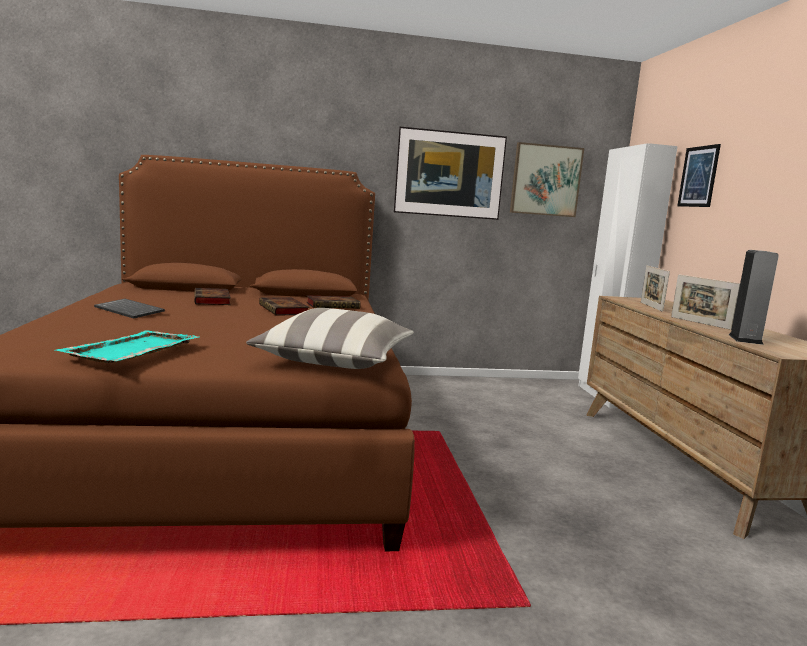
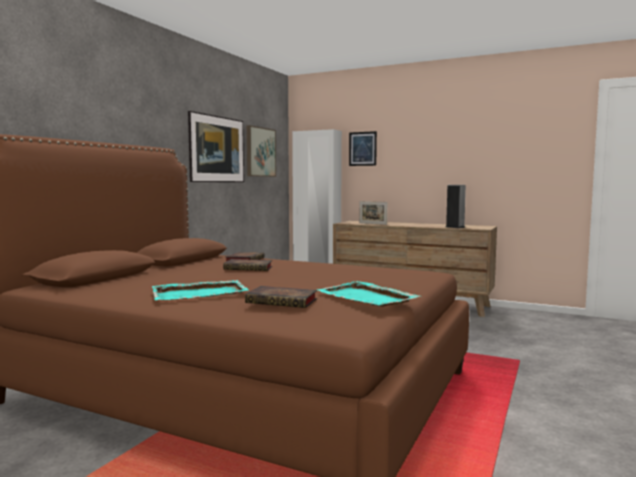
camera: 55 degrees left, 5 degrees down
keyboard [94,299,165,319] -> turquoise tray [152,280,249,300]
book [194,288,231,305] -> book moved to [245,286,317,308]
pillow [246,308,414,369] -> none
picture frame [671,274,740,330] -> none

